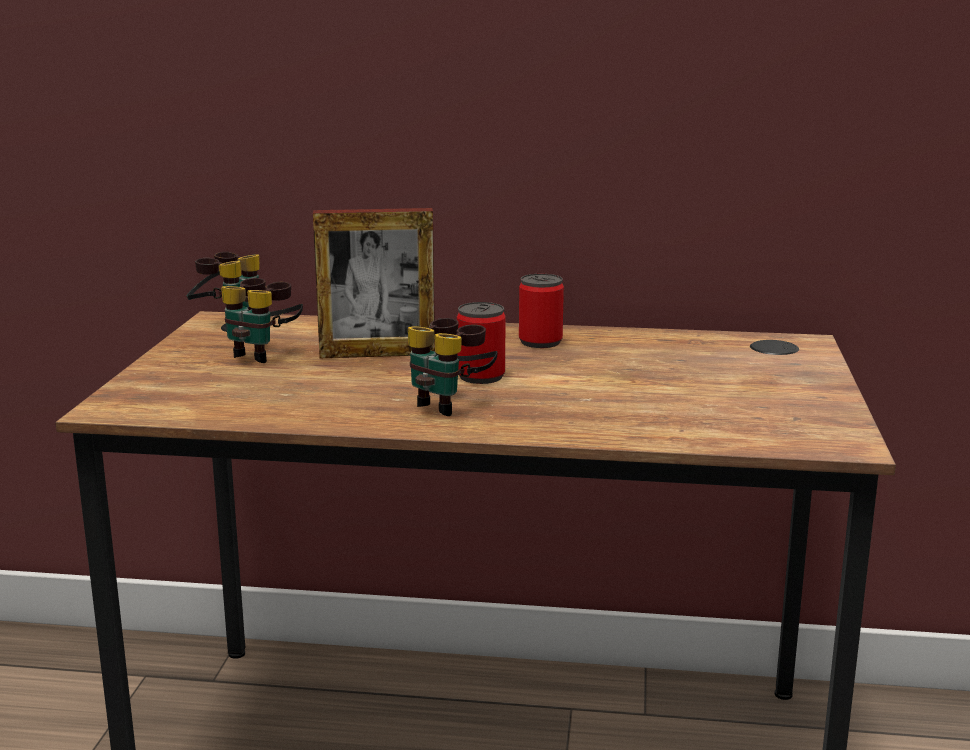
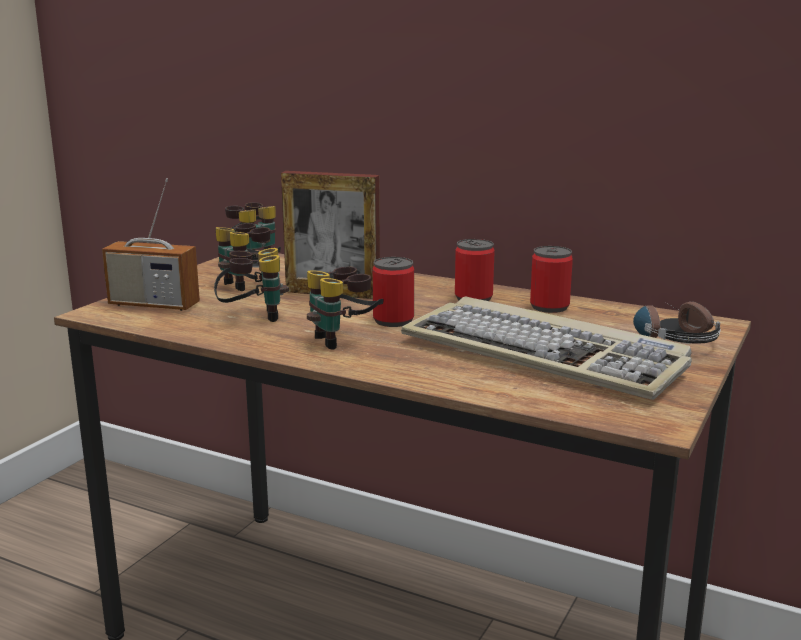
camera: 20 degrees right, 0 degrees up
none -> radio [102,178,200,311]
none -> binoculars [214,248,289,322]
none -> keyboard [401,296,692,400]
none -> can [530,246,573,313]
none -> headphones [633,302,721,344]

